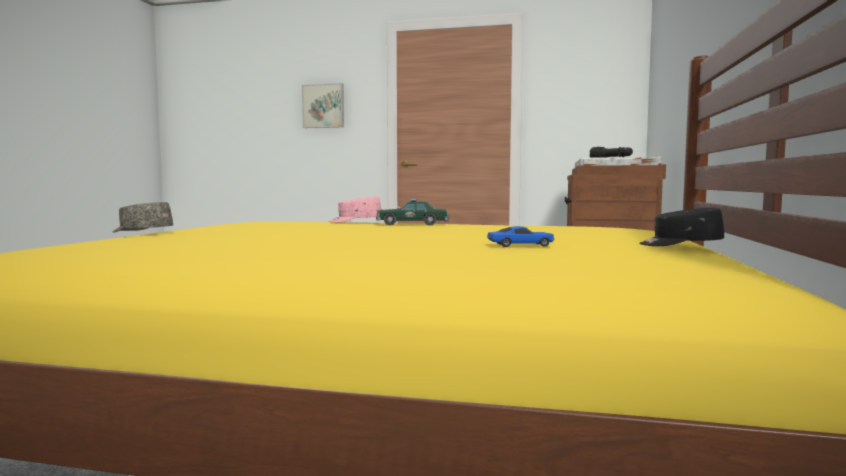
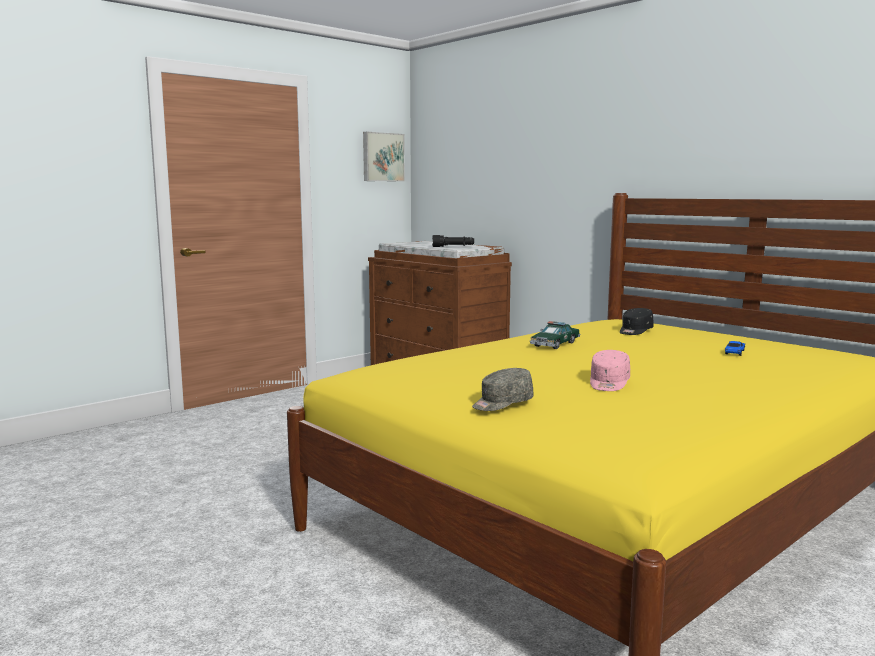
camera: 55 degrees left, 5 degrees up
picture [302,83,344,128] -> picture moved to [363,132,405,182]
pink cap [329,196,381,222] -> pink cap moved to [590,350,630,391]
black cap [639,208,724,246] -> black cap moved to [620,308,654,335]

